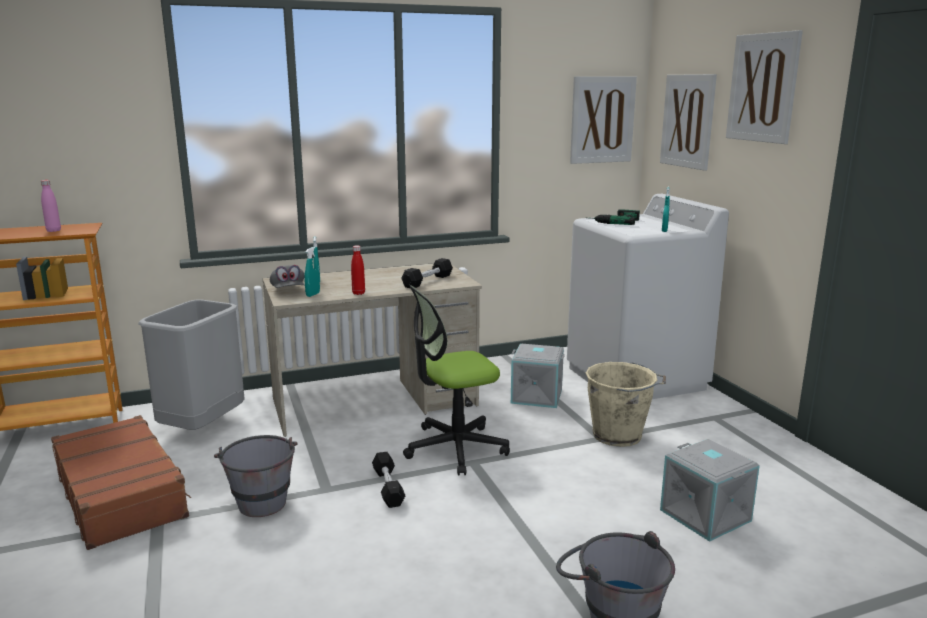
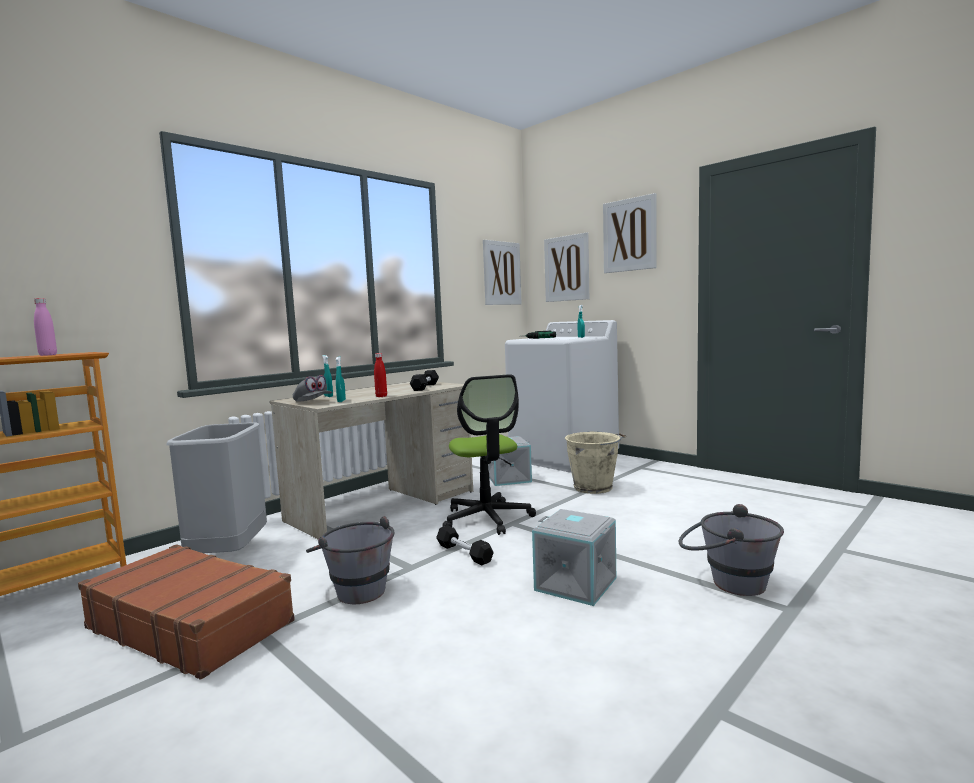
camera: 25 degrees left, 10 degrees down
office chair [403,285,510,475] -> office chair turned 60 degrees counterclockwise [442,374,536,535]
grey storage box [660,439,760,542] -> grey storage box moved to [532,509,616,606]

